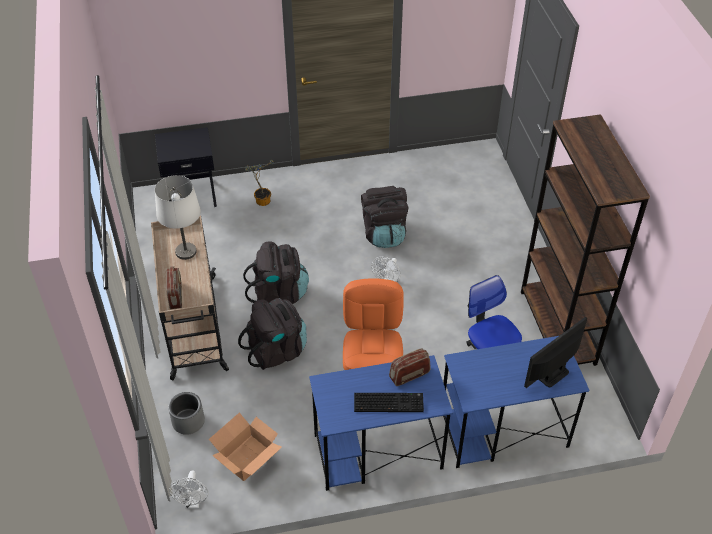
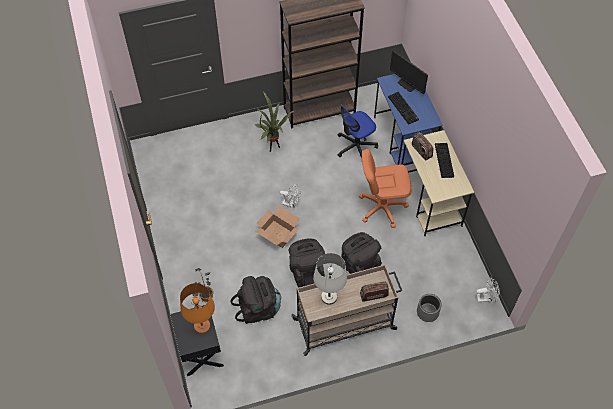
camera: 95 degrees left, 10 degrees up
cardboard box [209,413,282,481] -> cardboard box moved to [255,206,300,248]
blue desk [309,355,453,491] -> beige desk [401,130,474,236]
black backpack [361,186,408,248] -> black backpack moved to [231,276,281,324]
none -> orange table lamp [180,283,215,334]
none -> potted plant [255,92,294,152]
none -> keyboard [388,92,419,125]

